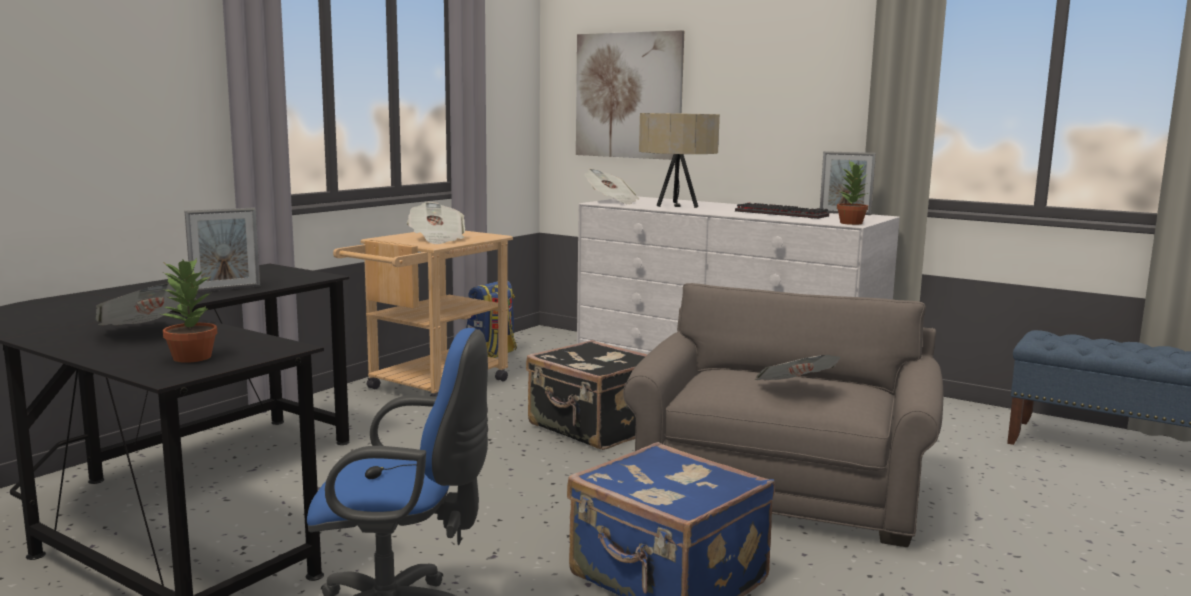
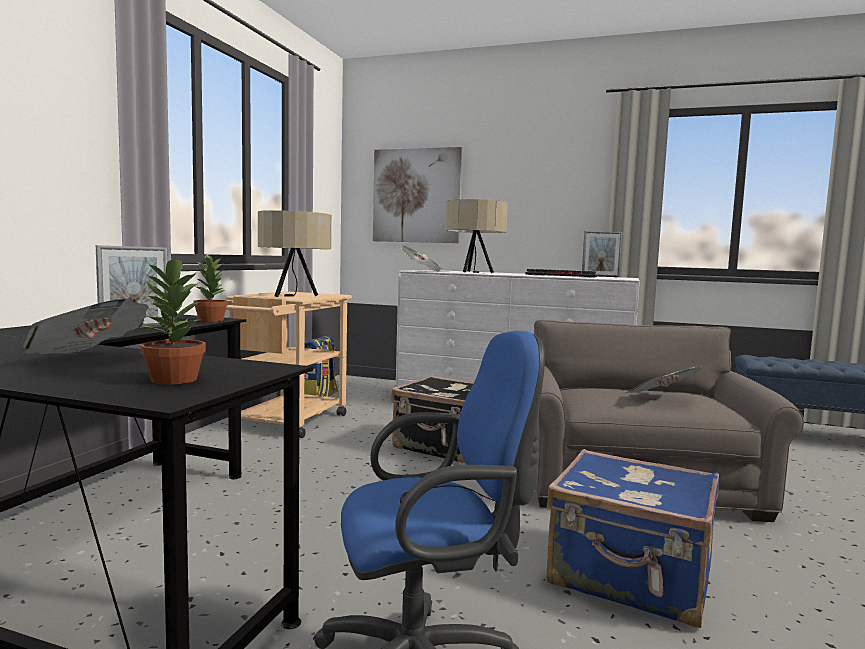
camera: 15 degrees left, 5 degrees down
newspaper [407,202,465,244] -> beige table lamp [258,210,332,297]
potted plant [837,161,868,225] -> potted plant moved to [193,254,228,322]

